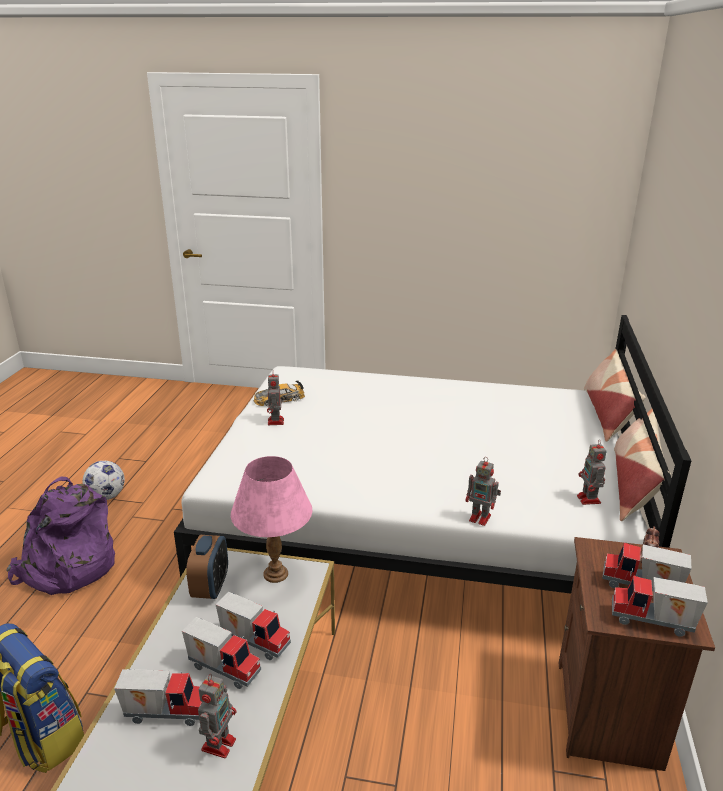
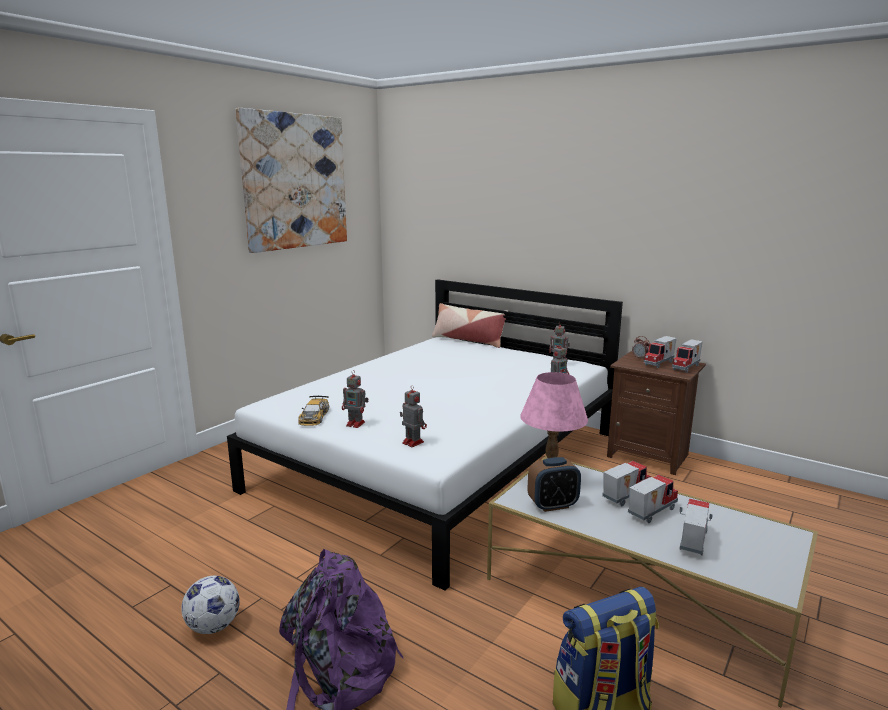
camera: 65 degrees left, 10 degrees down
alarm clock [186,535,228,599] -> alarm clock turned 135 degrees clockwise [527,457,581,512]
toy robot [198,674,237,758] -> toy robot moved to [400,385,427,447]
pillow [614,409,671,521] -> none
none -> picture [236,108,347,253]

